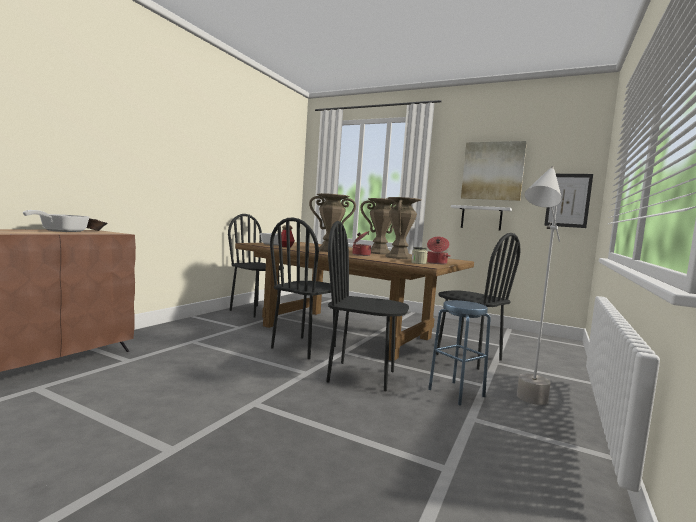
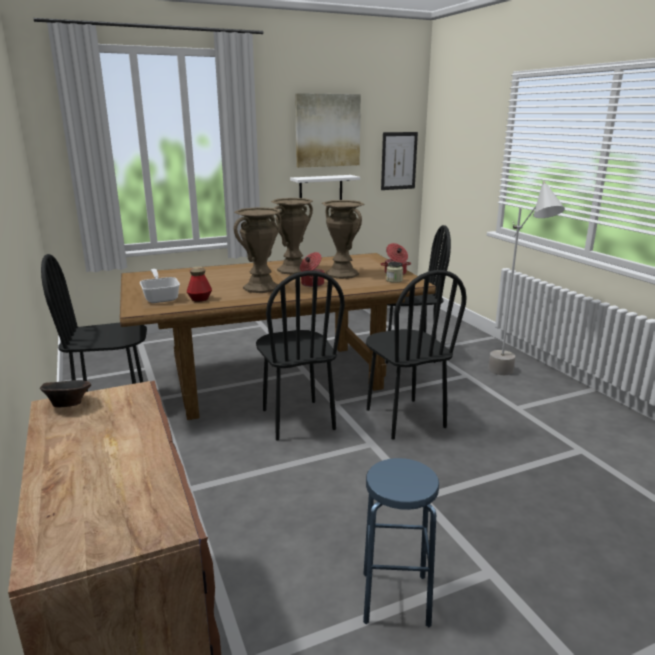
camera: 50 degrees left, 15 degrees up
frying pan [23,210,90,232] -> none
black chair [326,221,409,391] -> black chair turned 75 degrees counterclockwise [366,270,467,440]
blue stool [428,300,491,405] -> blue stool moved to [363,458,439,628]

